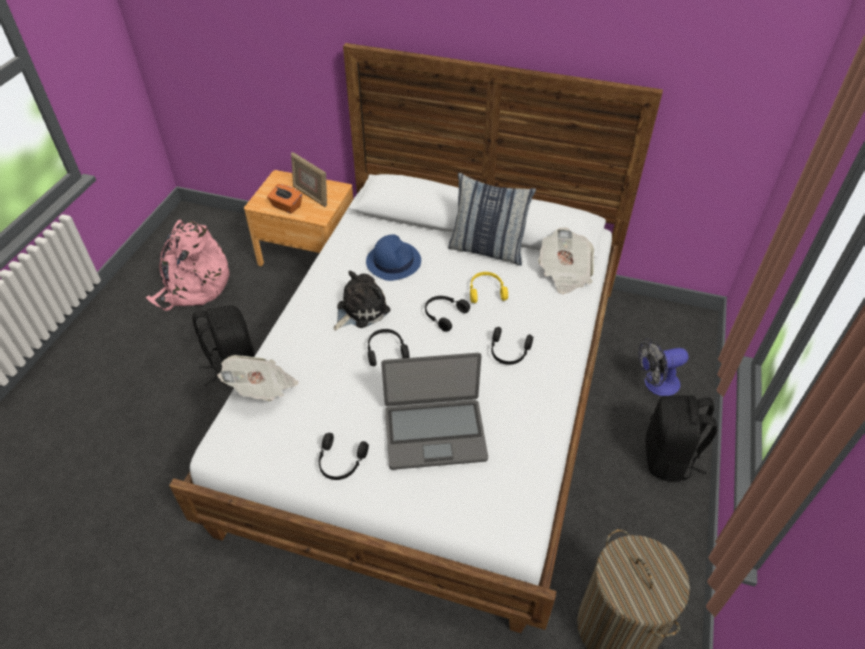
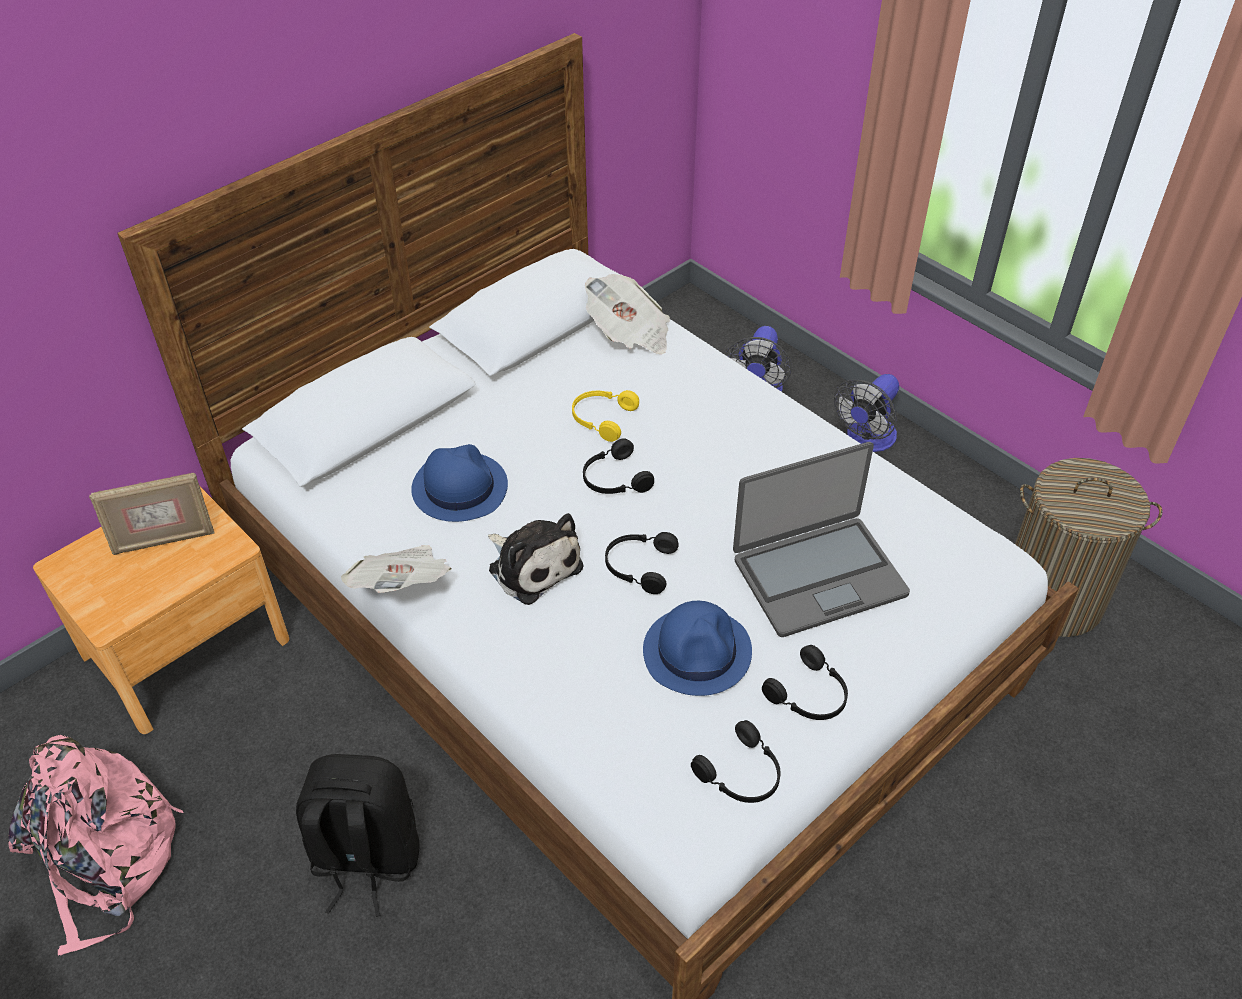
camera: 60 degrees left, 0 degrees up
newspaper [217,355,298,401] -> newspaper moved to [341,545,452,593]
orange tissue box [267,184,302,214] -> none
plush toy [333,270,390,331] -> plush toy turned 150 degrees clockwise [488,513,583,605]
laptop [381,353,488,470] -> laptop turned 45 degrees clockwise [733,442,910,637]
pillow [448,173,536,266] -> none
black headphones [491,327,533,365] -> black headphones moved to [691,720,781,803]
black backpack [645,395,717,482] -> fan [834,374,899,452]
none -> blue hat [643,601,752,696]

